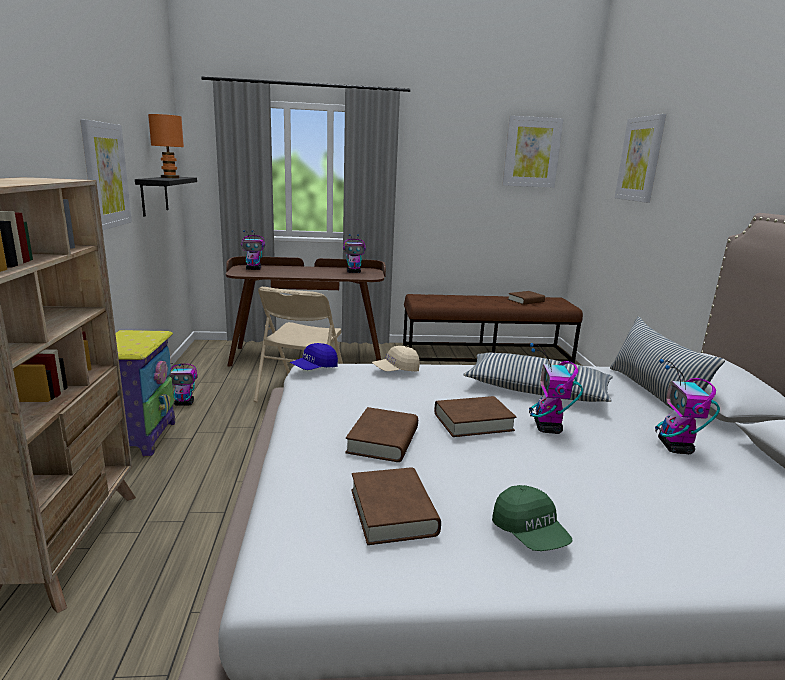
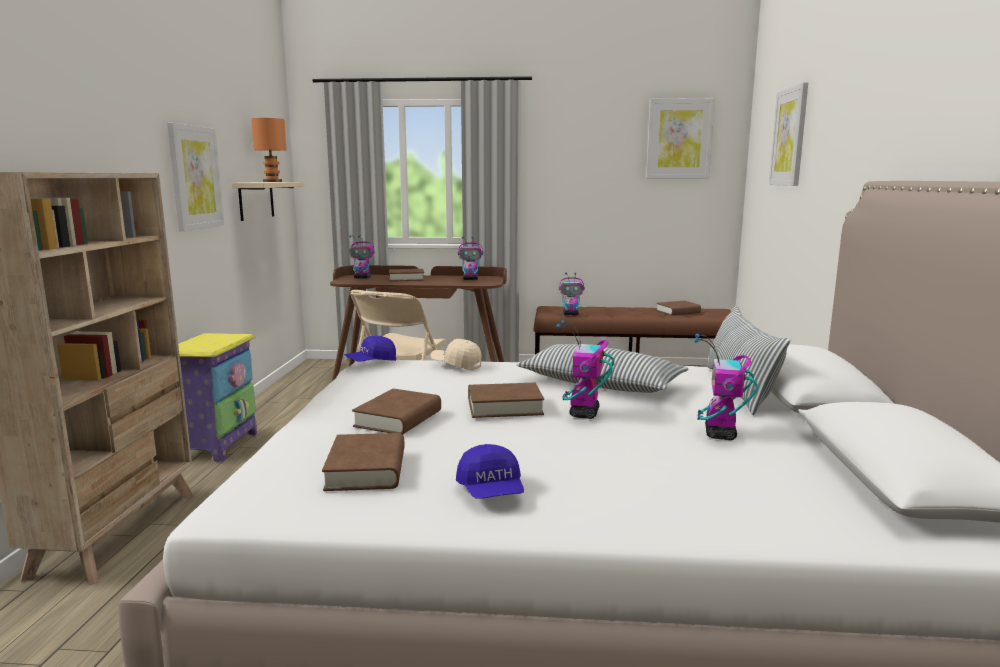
camera: 10 degrees right, 5 degrees down
black shelf [135,177,197,217] -> beige shelf [231,182,304,221]
toy robot [169,363,198,406] -> toy robot moved to [559,272,585,315]
beige cap [372,346,420,371] -> beige cap turned 45 degrees clockwise [431,339,481,370]
green cap [492,485,573,551] -> blue cap [456,444,524,499]
none -> brown book [389,269,424,281]

